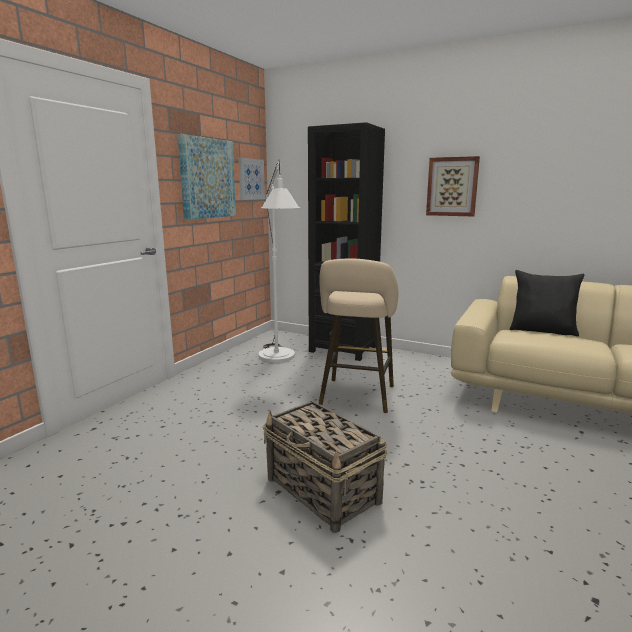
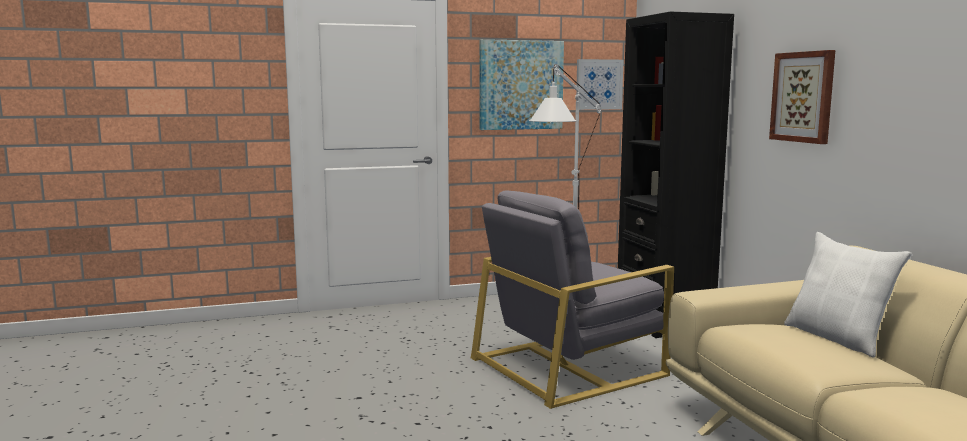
camera: 45 degrees right, 5 degrees down
basket [262,401,387,533] -> none
beige stool [318,259,398,413] -> grey armchair [471,190,674,409]
black pillow [510,270,584,336] -> white pillow [784,232,912,358]

